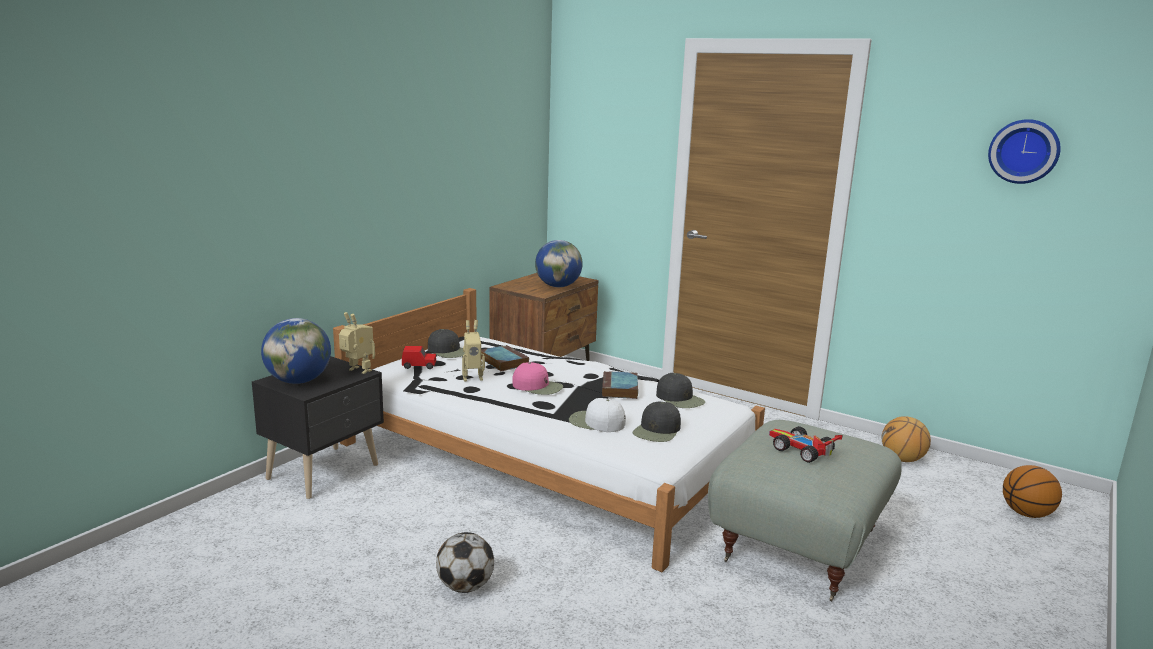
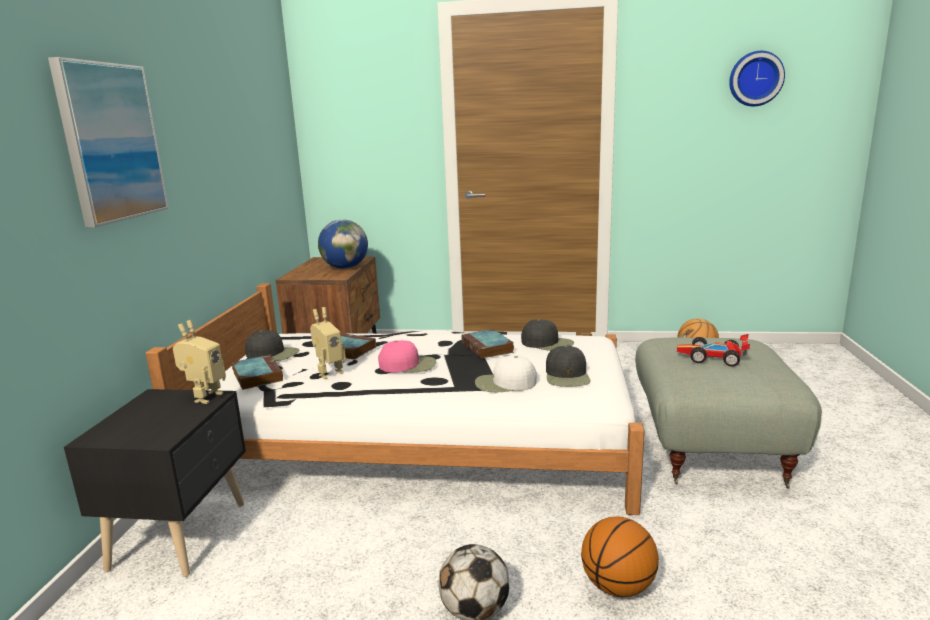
camera: 25 degrees left, 0 degrees up
globe [261,318,331,384] -> none
toy robot [339,312,375,374] -> toy robot turned 105 degrees clockwise [173,320,226,404]
red toy car [402,346,437,369] -> book [232,355,283,390]
basketball [1003,465,1062,518] -> basketball moved to [581,516,659,597]
none -> picture [48,57,169,227]

